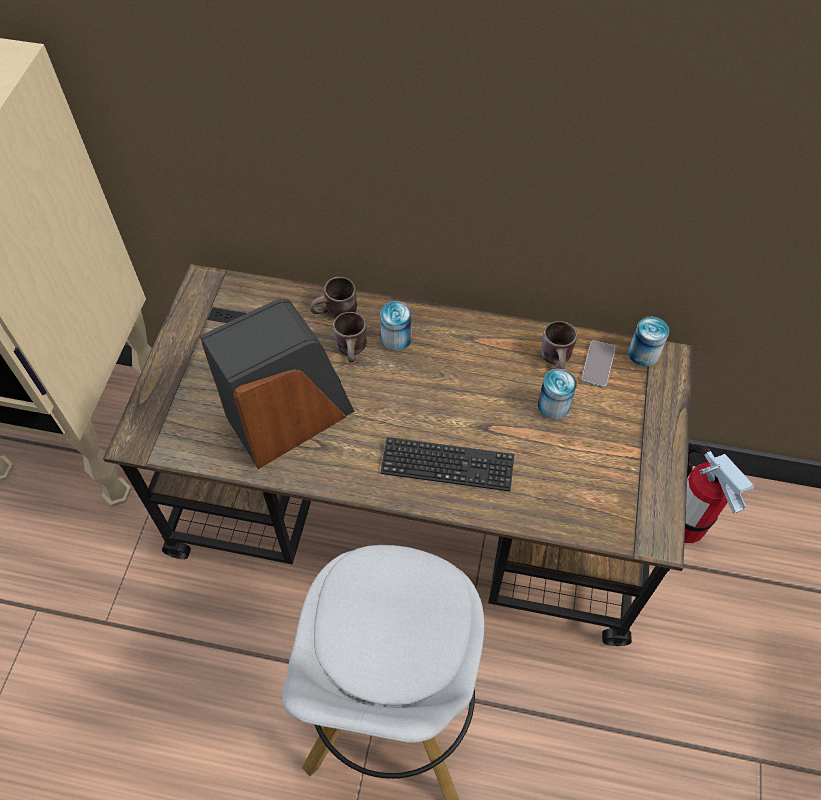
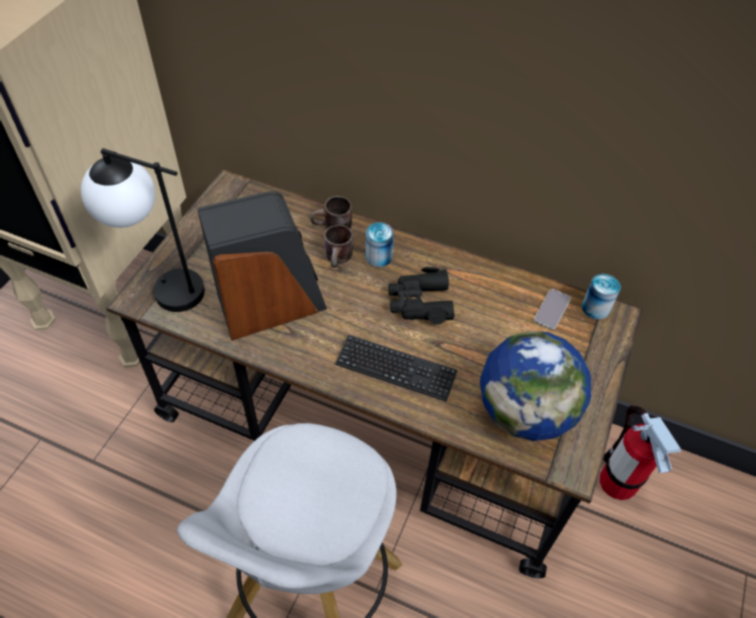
camera: 10 degrees right, 5 degrees down
can [538,369,577,419] -> none
brown mug [541,321,577,369] -> none
none -> table lamp [81,148,205,312]
none -> black binoculars [388,267,455,325]
none -> globe [480,331,591,441]

